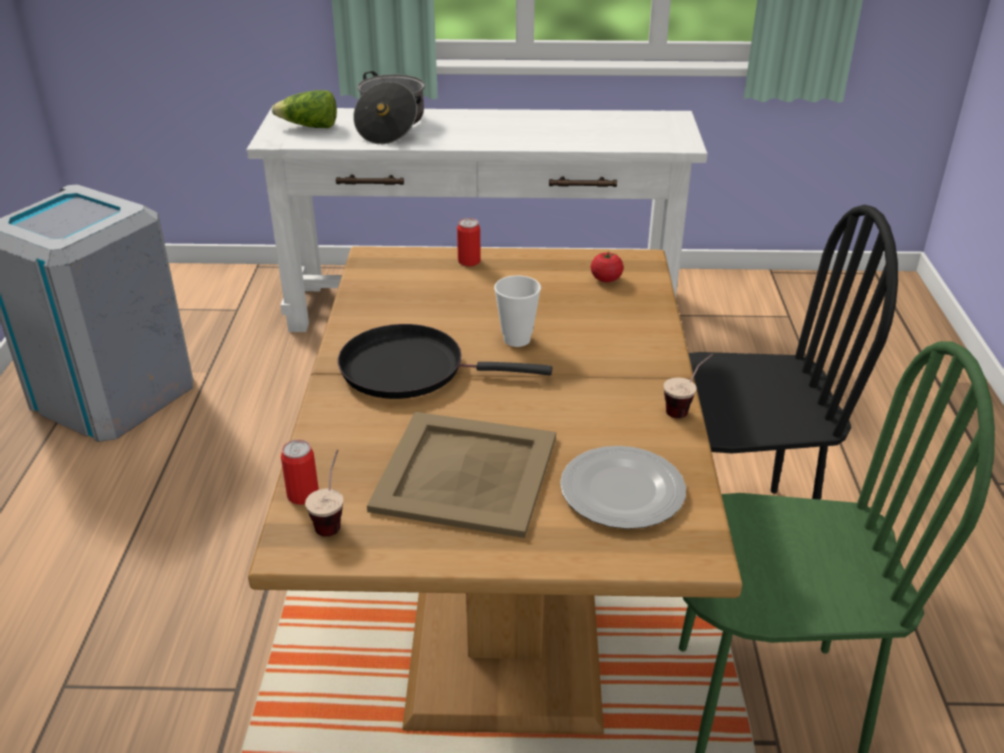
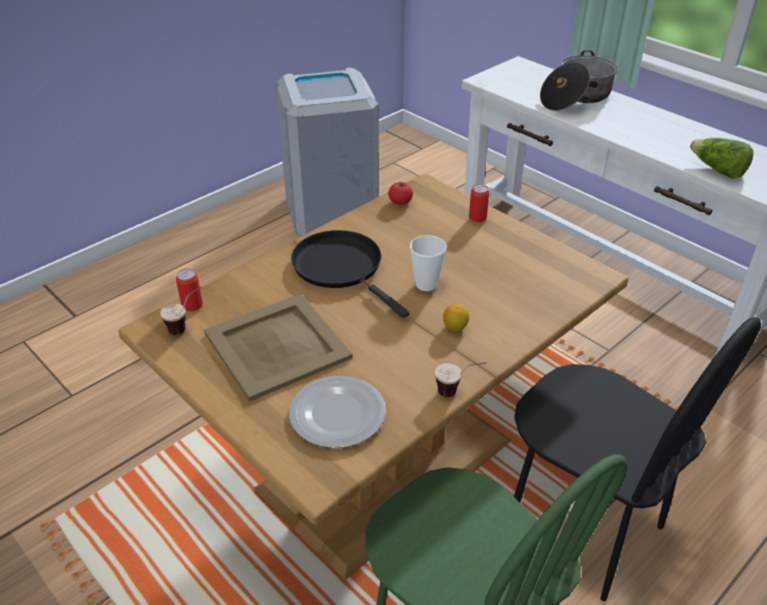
camera: 45 degrees right, 5 degrees up
lettuce [272,90,337,128] -> lettuce moved to [690,138,754,179]
tomato [591,252,624,282] -> tomato moved to [388,182,413,205]
none -> lemon [443,304,469,332]

